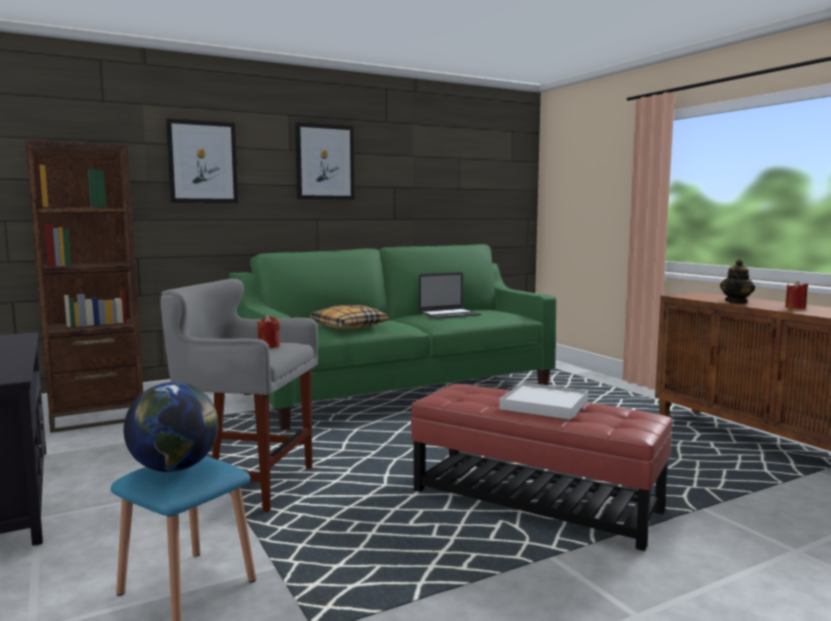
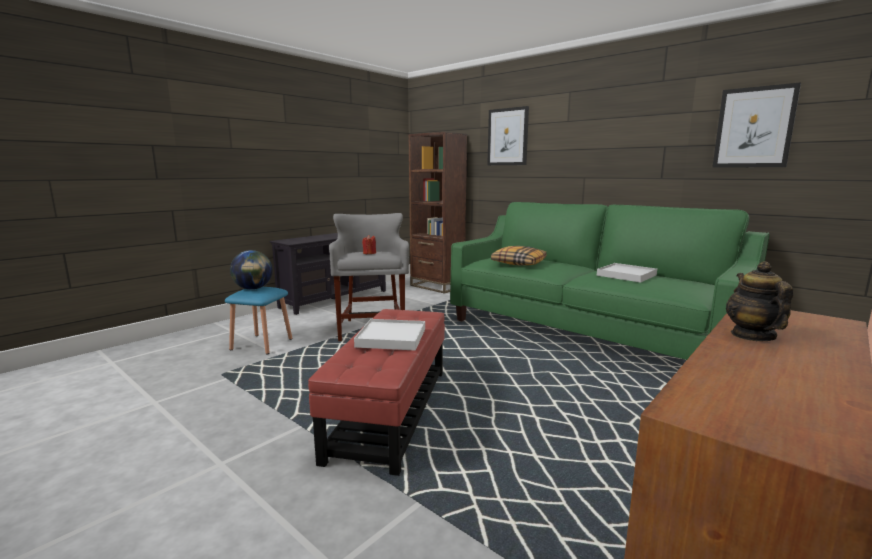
camera: 70 degrees right, 5 degrees up
picture [295,122,354,200] -> picture moved to [712,82,801,168]
laptop [419,272,481,318] -> white tray [597,263,657,283]
teapot [720,260,755,304] -> teapot turned 75 degrees clockwise [726,261,793,341]
red candle [785,281,808,309] -> none

